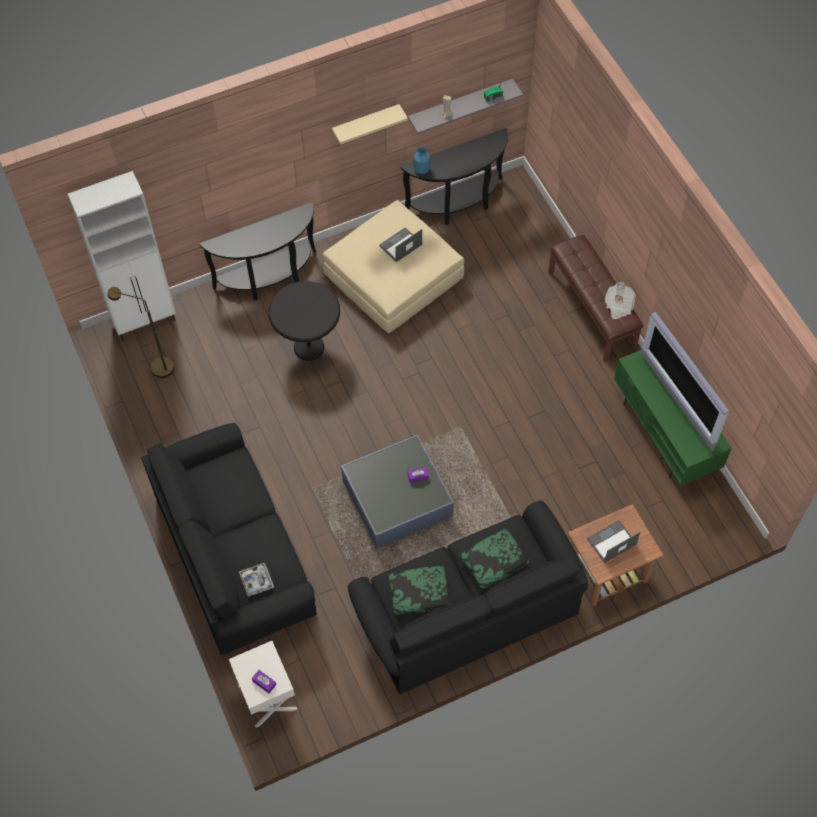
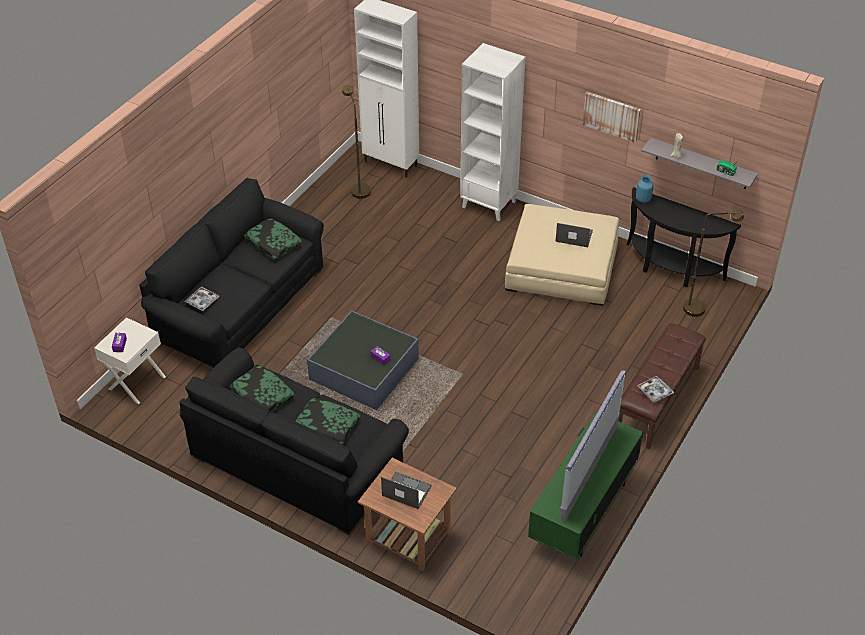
camera: 55 degrees right, 15 degrees down
black console table [200,202,316,301] -> white bookcase [460,43,525,221]
black side table [269,281,340,361] -> none
beige shelf [332,104,408,145] -> picture [583,92,641,143]
newspaper [604,282,636,319] -> tray [637,376,675,403]
none -> pillow [244,219,302,259]
none -> brown floor lamp [683,210,744,317]

